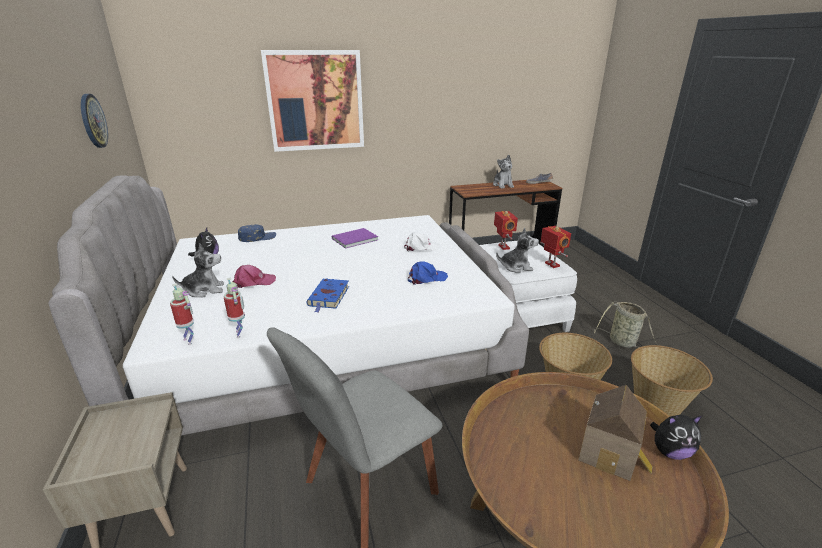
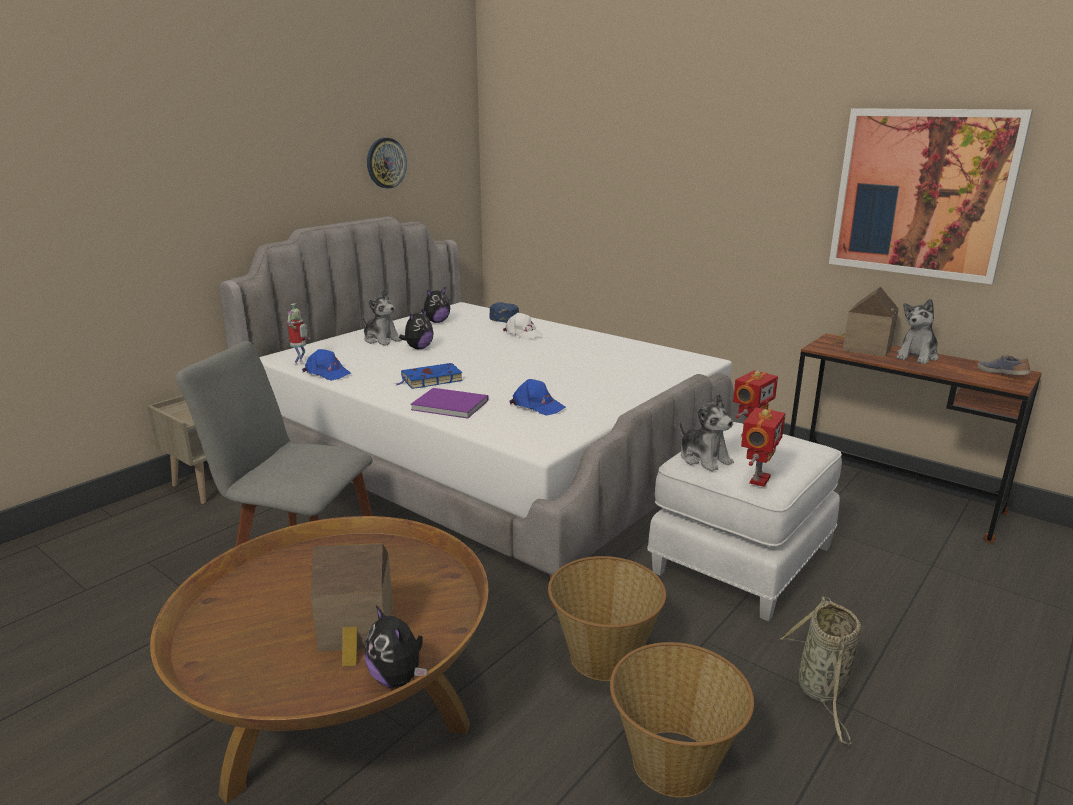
camera: 55 degrees right, 5 degrees down
toy robot [224,277,245,338] -> blue cap [302,349,351,381]
pink cap [232,265,276,288] -> plush toy [399,309,434,349]
picture [261,50,364,152] -> picture moved to [829,108,1033,284]
purple book [332,228,378,249] -> purple book moved to [410,388,489,419]
white cap [404,232,440,251] -> white cap moved to [503,313,542,340]
none -> toy house [832,287,899,357]

